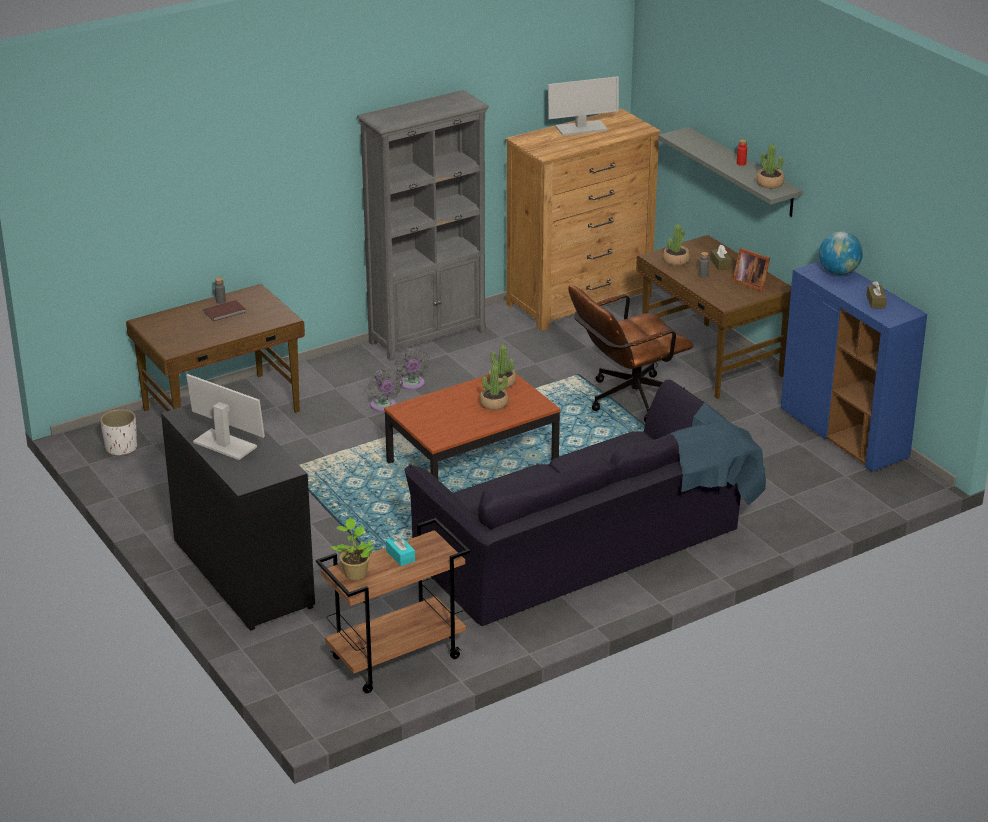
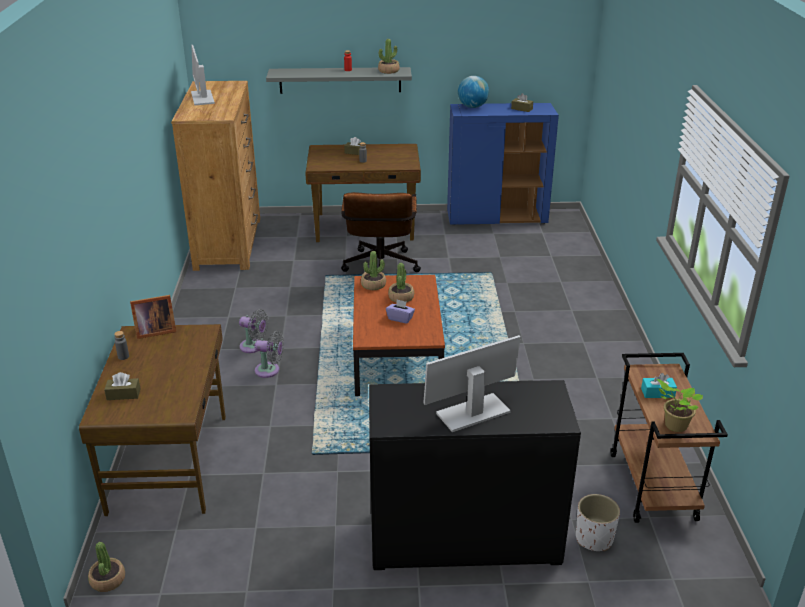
camera: 60 degrees left, 0 degrees up
white planter [100,409,137,455] -> white planter moved to [576,494,620,551]
brown book [203,300,246,322] -> none
grey bookcase [357,90,489,361] -> none
black sofa [405,380,766,626] -> none
monitor [548,76,619,136] -> monitor turned 150 degrees clockwise [191,45,215,106]
potted plant [663,224,690,266] -> potted plant moved to [88,542,125,592]
picture frame [733,248,770,292] -> picture frame moved to [130,295,176,339]
none -> brown tissue box [104,372,141,400]
none -> purple tissue box [386,299,415,324]

